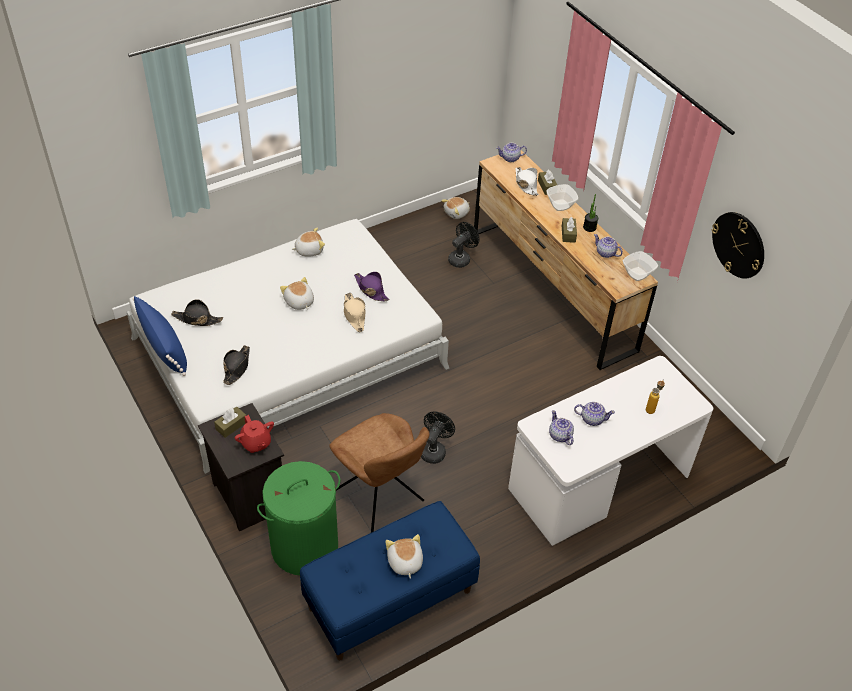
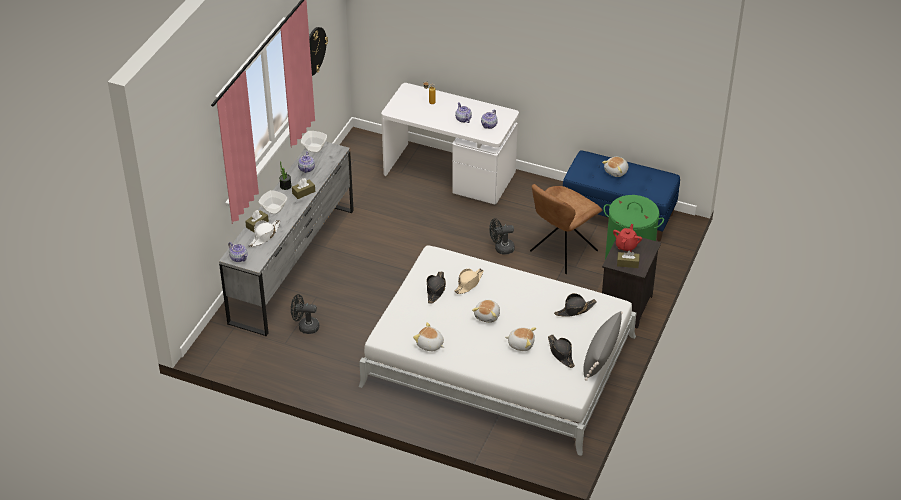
camera: 125 degrees left, 5 degrees down
blue pillow [133,296,187,376] -> grey pillow [583,311,623,381]
brown chair [329,413,430,533] -> brown chair turned 150 degrees counterclockwise [530,184,602,274]
purple hat [354,272,389,301] -> black hat [427,272,446,304]
plush toy [441,197,470,219] -> plush toy moved to [505,327,536,351]
brown dresser [474,150,658,370] -> grey dresser [219,141,354,336]

